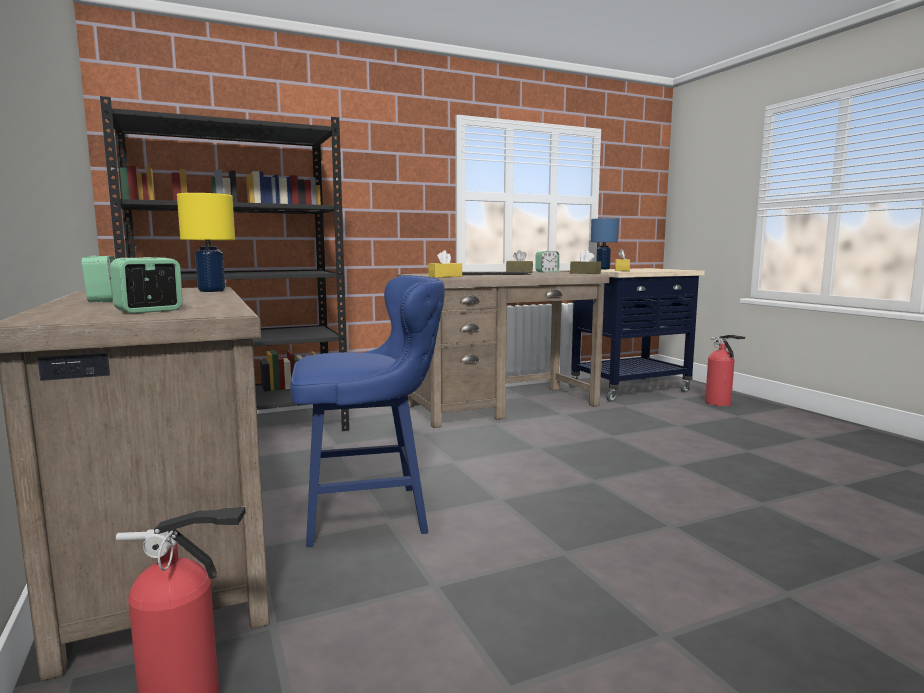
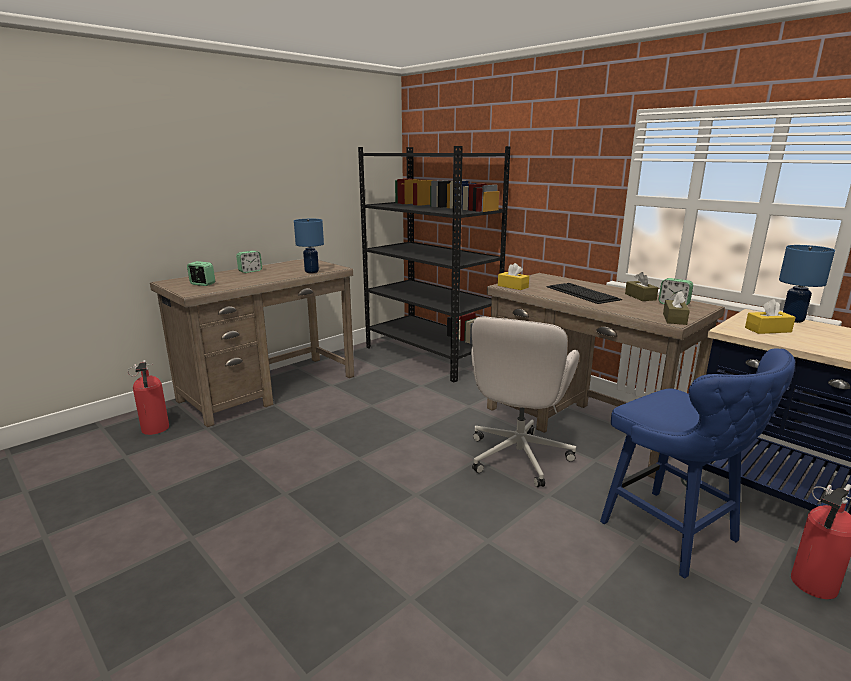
camera: 70 degrees right, 10 degrees up
yellow table lamp [177,193,235,292] -> blue table lamp [294,219,324,273]
blue stool [290,275,445,547] -> blue stool moved to [600,349,795,579]
none -> white office chair [471,317,579,487]

